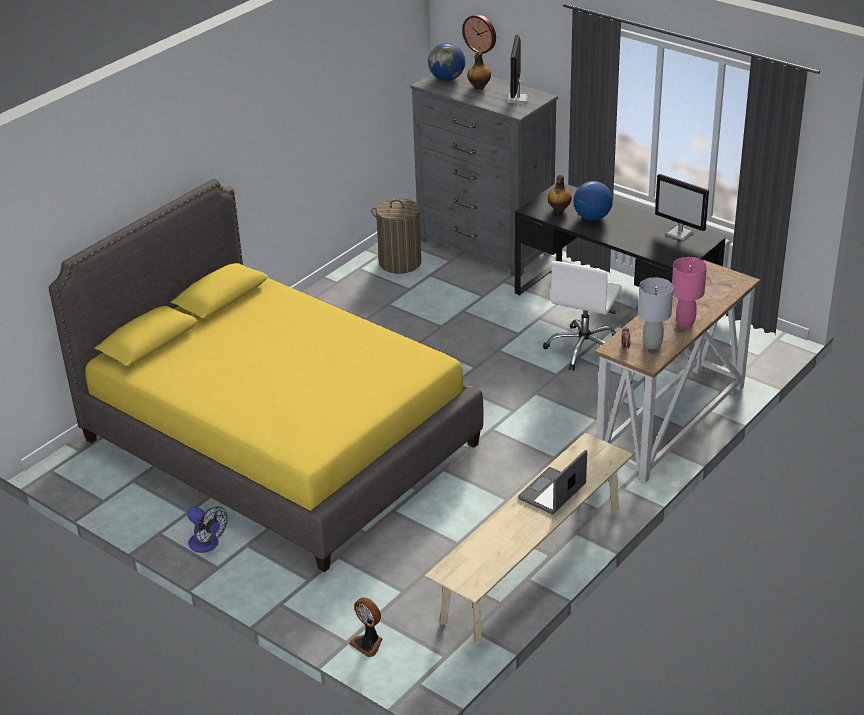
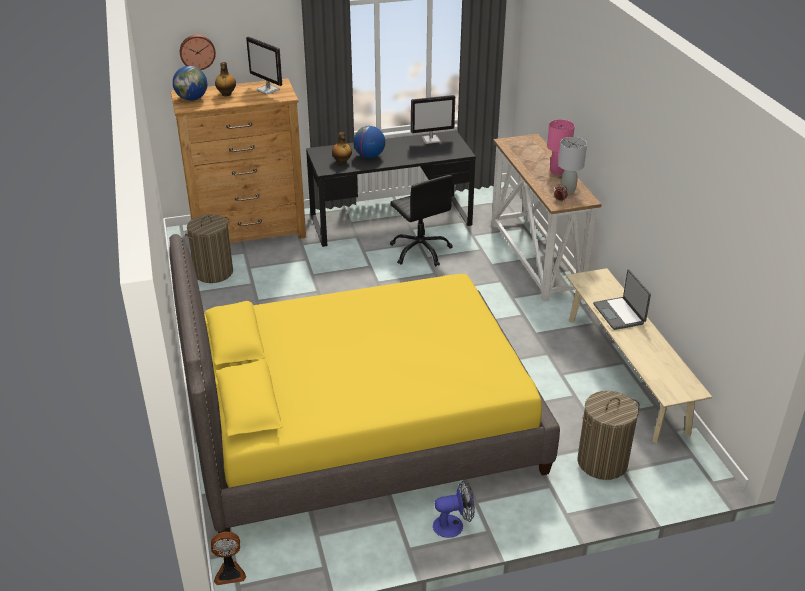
camera: 55 degrees left, 0 degrees up
fan [349,597,382,657] -> fan moved to [211,532,246,585]
grey dresser [410,68,558,277] -> brown dresser [171,79,306,243]
white office chair [543,261,622,371] -> black office chair [390,175,453,266]
none -> laundry basket [577,391,640,480]

